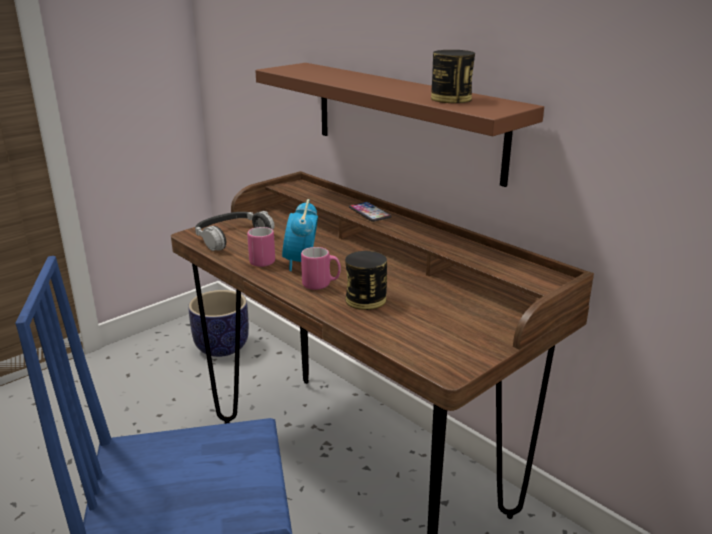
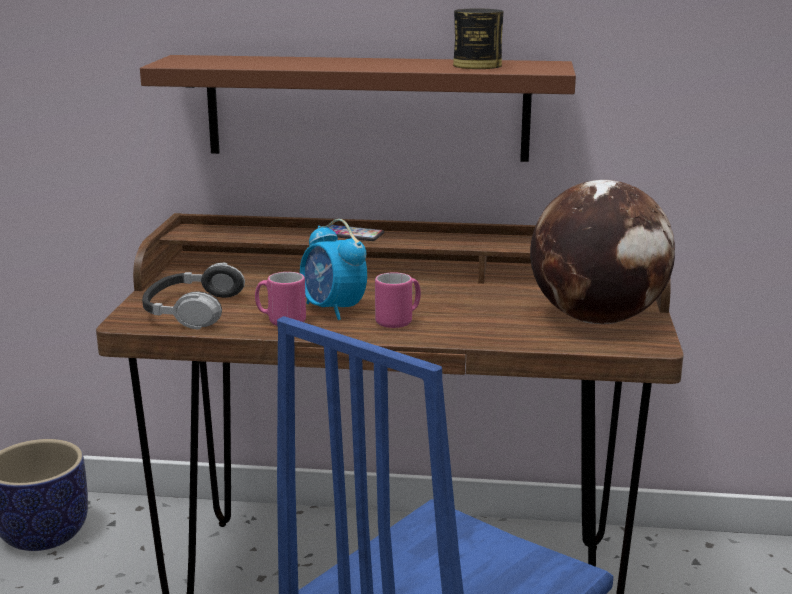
camera: 40 degrees left, 5 degrees down
can [345,251,387,310] -> none
none -> globe [530,180,675,324]

